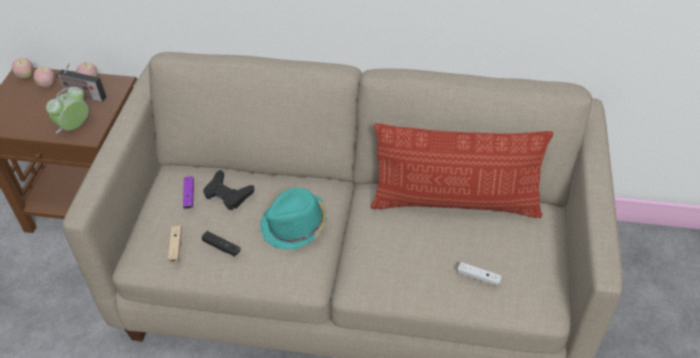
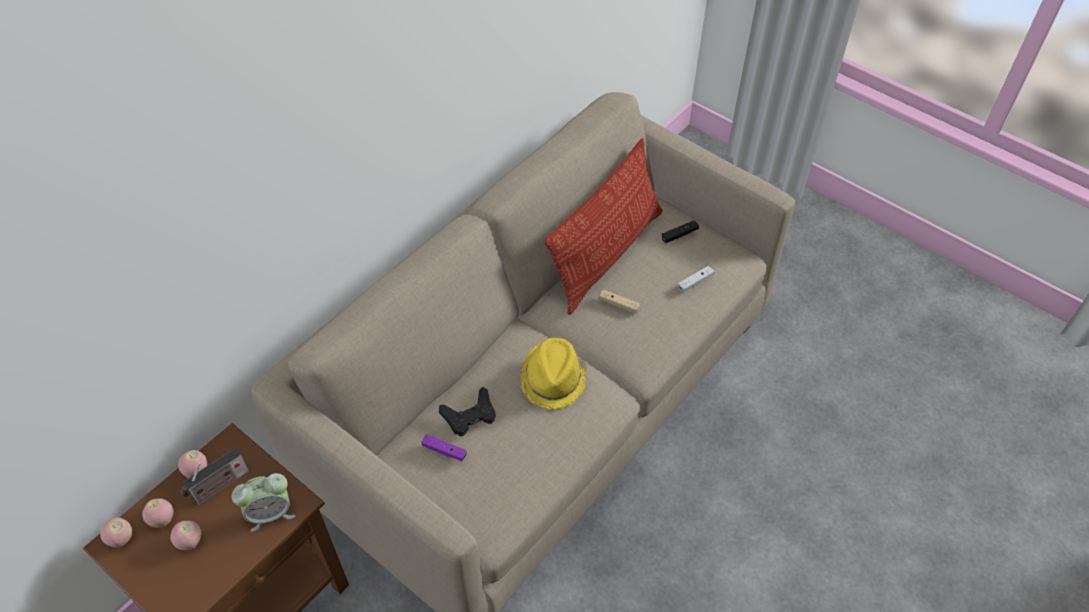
camera: 60 degrees left, 5 degrees up
alarm clock [46,87,89,133] -> alarm clock turned 90 degrees counterclockwise [232,473,295,532]
beige game controller [168,226,182,263] -> beige game controller moved to [599,289,640,314]
black game controller [202,231,241,257] -> black game controller moved to [662,220,699,243]
turquoise hat [260,188,327,250] -> yellow hat [521,338,587,410]
none -> apple [170,521,201,550]

